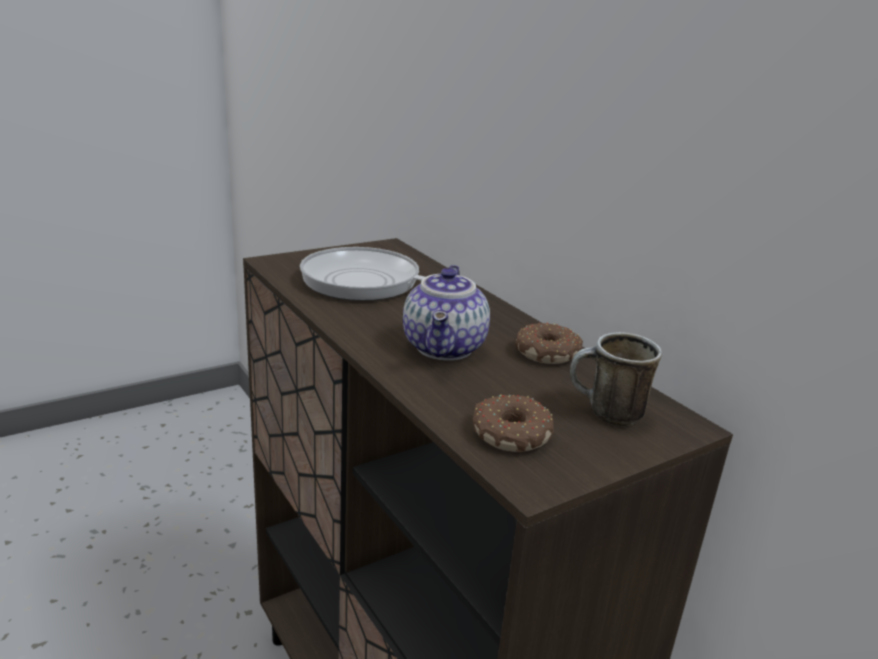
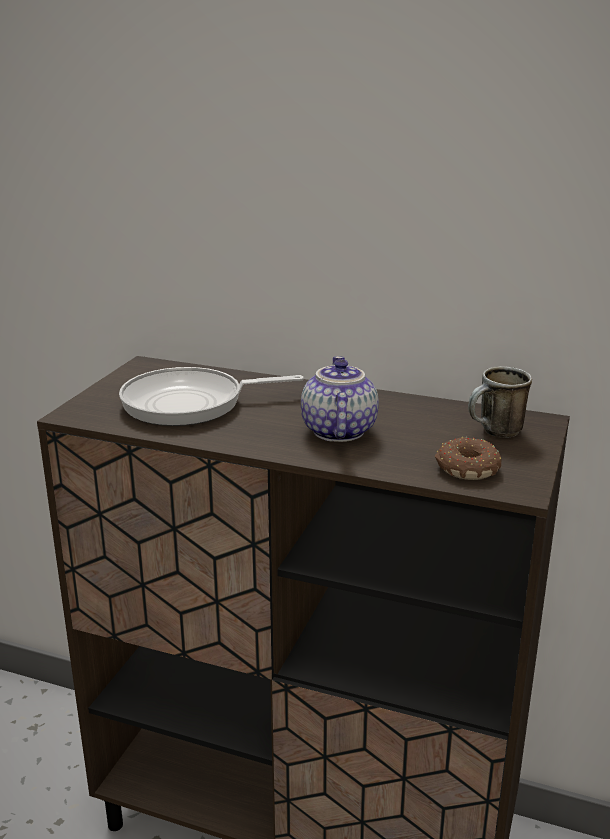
camera: 35 degrees left, 0 degrees up
teapot [403,265,490,361] -> teapot turned 150 degrees counterclockwise [301,356,379,442]
donut [516,322,583,364] -> none

